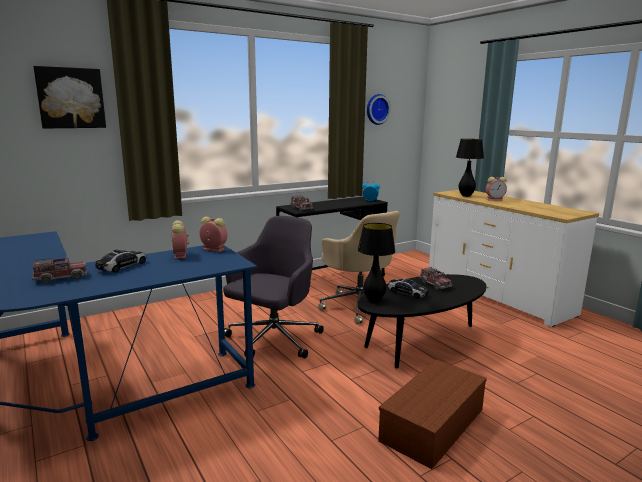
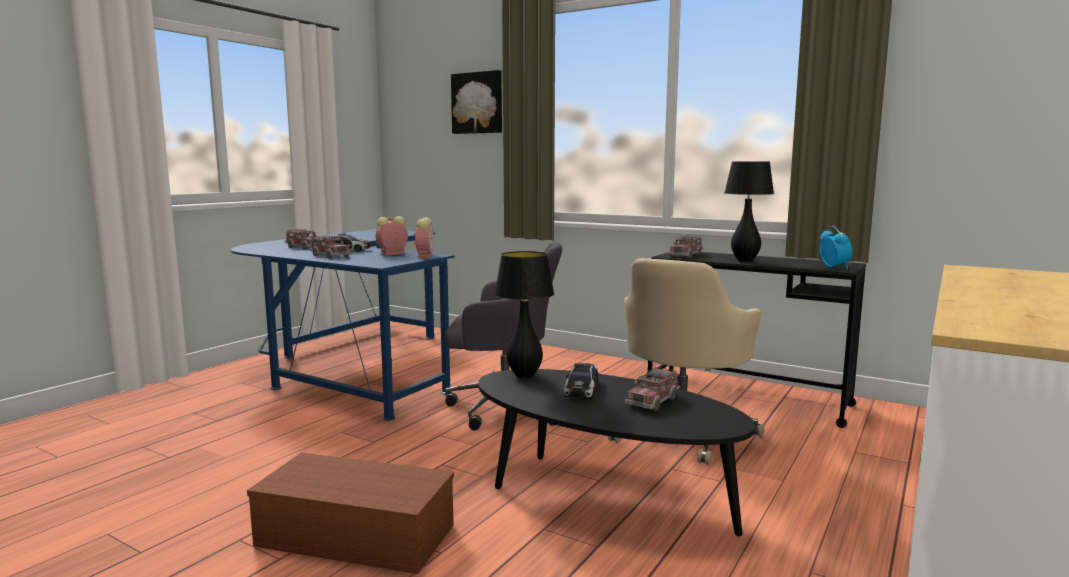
camera: 65 degrees right, 5 degrees down
wall clock [367,94,391,125] -> none
black table lamp [456,139,484,197] -> black table lamp moved to [725,161,774,262]
alarm clock [486,177,507,201] -> none
none -> toy truck [309,235,351,259]

